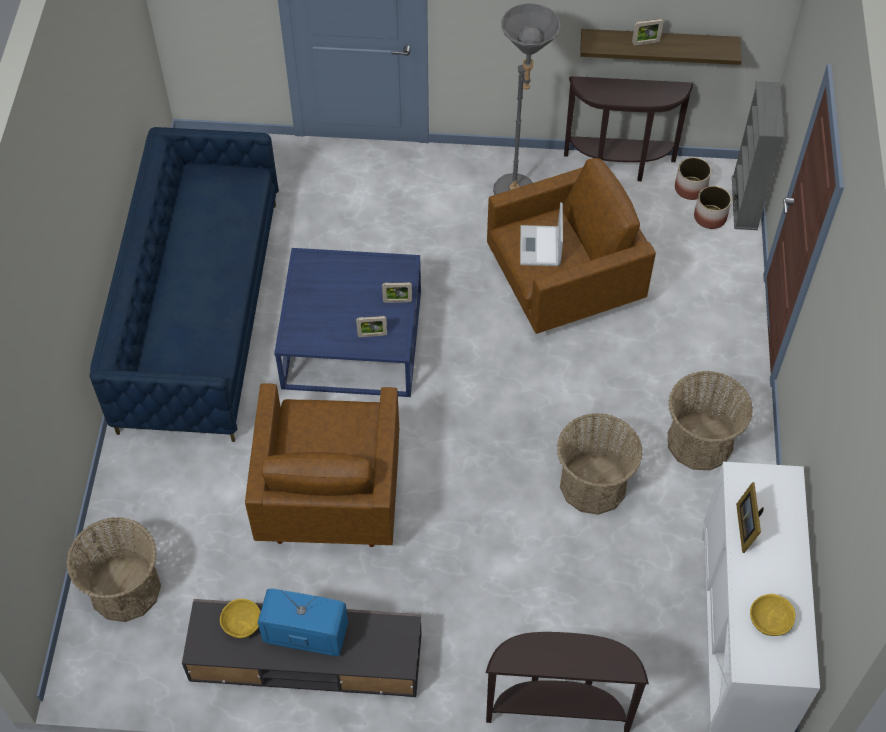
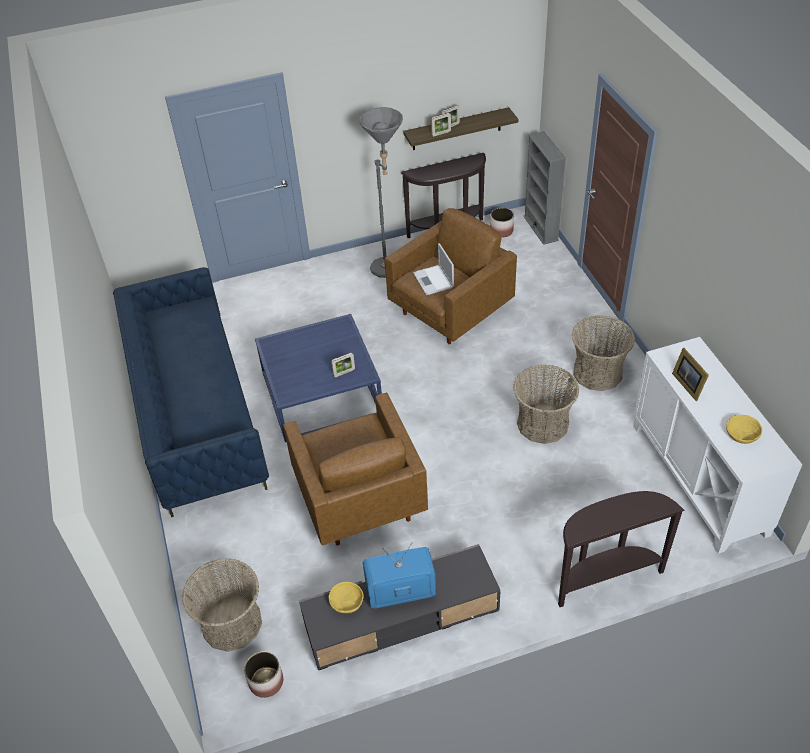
camera: 20 degrees left, 10 degrees down
picture frame [382,282,412,303] -> picture frame moved to [431,113,451,136]
planter [694,186,731,229] -> planter moved to [244,651,283,698]

